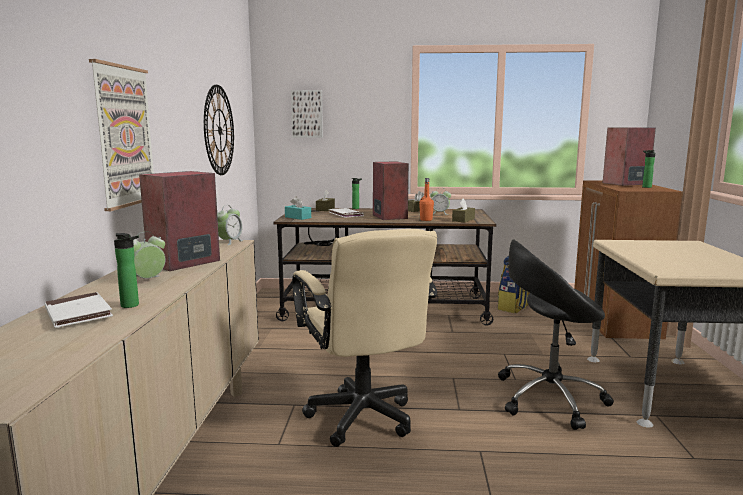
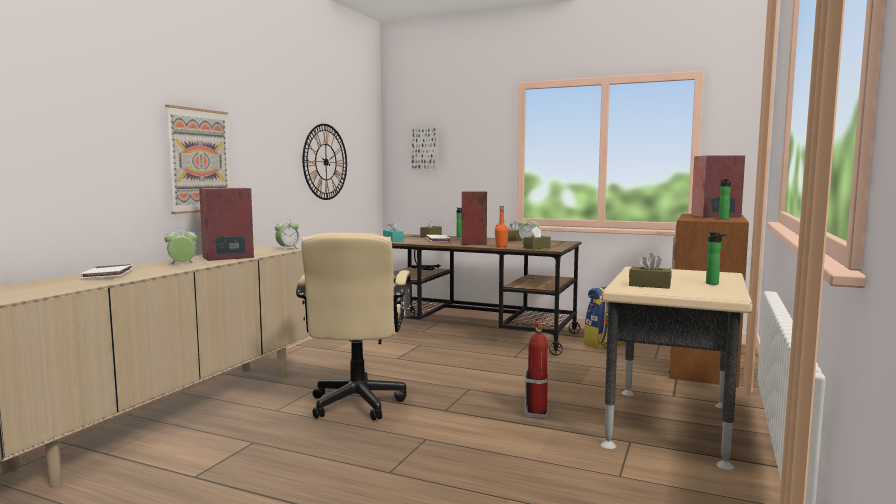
camera: 20 degrees right, 5 degrees down
bottle [114,233,139,308] -> bottle moved to [706,232,727,285]
black office chair [498,239,614,430] -> fire extinguisher [525,321,549,419]
none -> brown tissue box [629,253,672,289]

